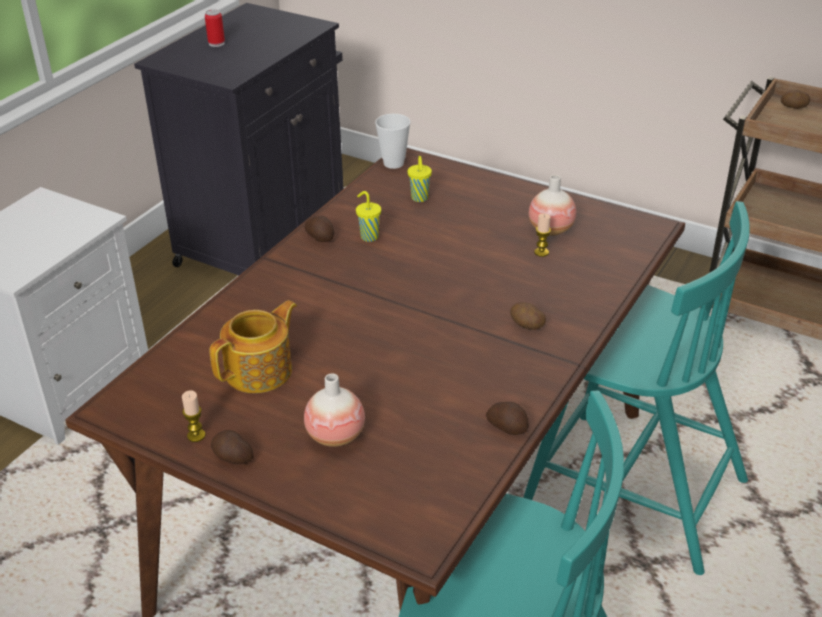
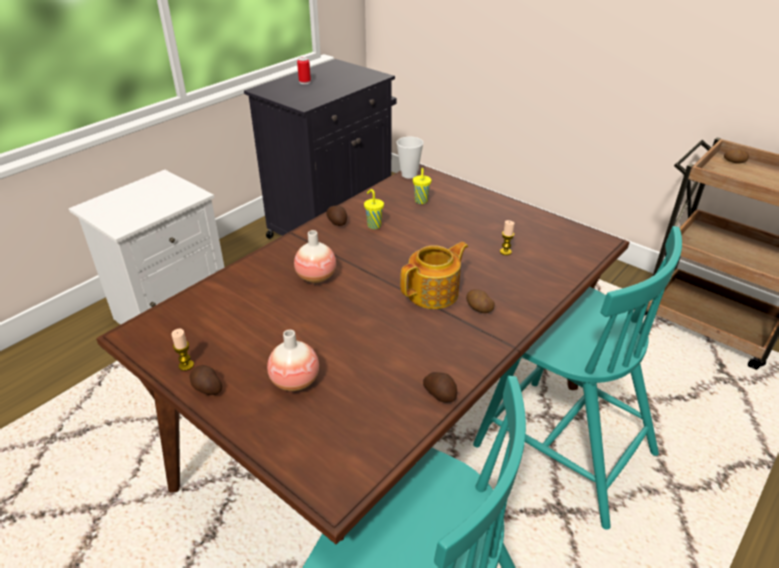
camera: 10 degrees right, 0 degrees up
teapot [209,300,297,393] -> teapot moved to [400,242,468,309]
vase [529,175,576,236] -> vase moved to [294,230,336,283]

